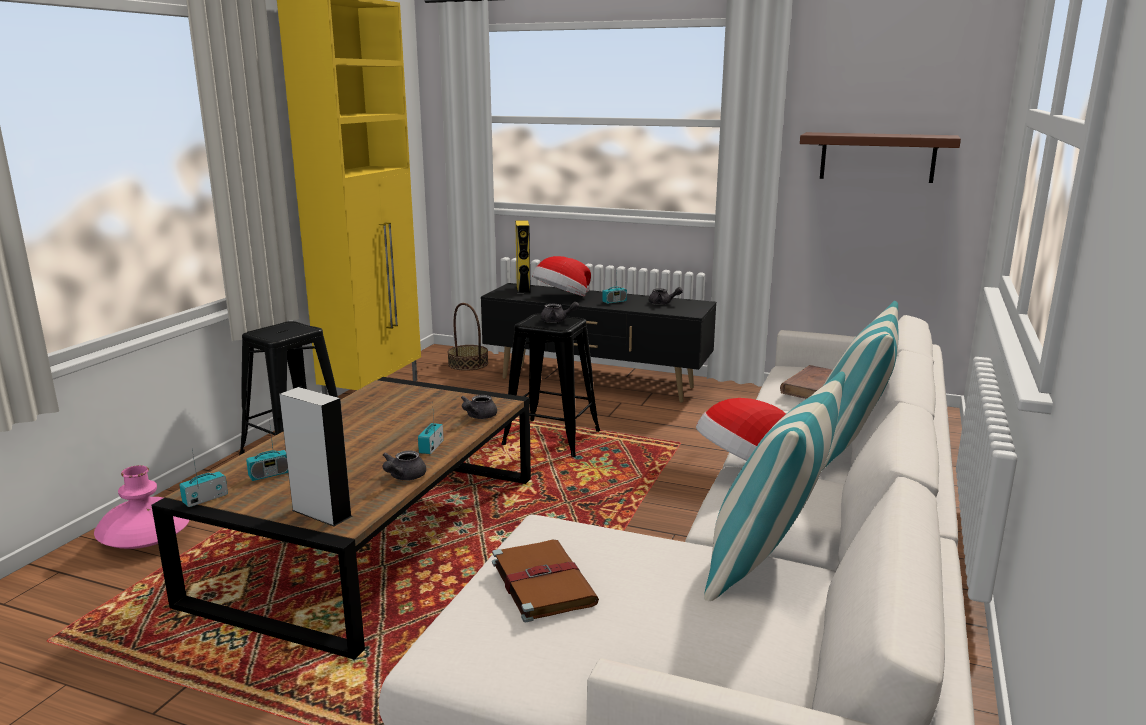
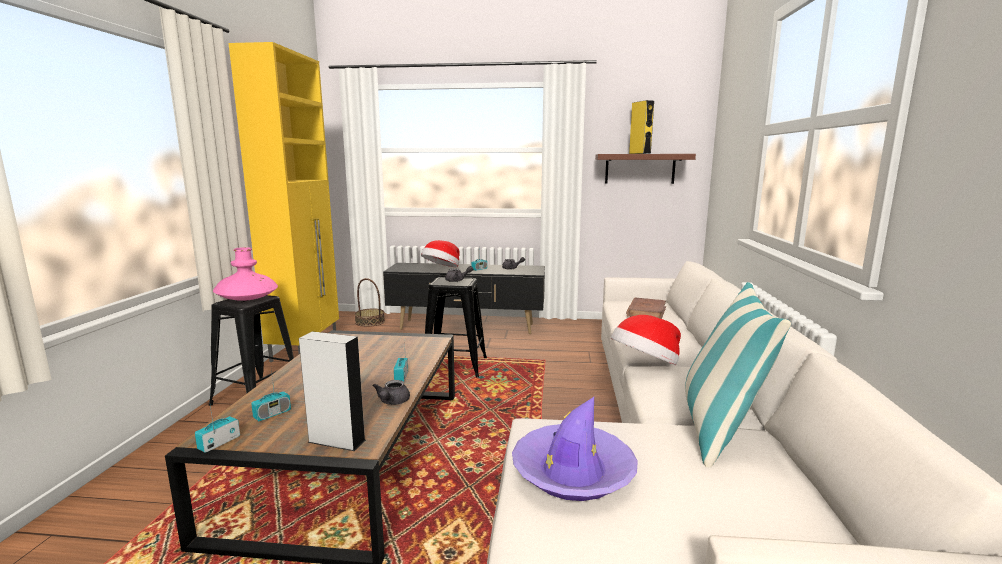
camera: 15 degrees left, 5 degrees down
pink vase [94,465,190,549] -> pink vase moved to [213,247,278,301]
grey teapot [461,395,497,419] -> none
brown book [492,540,599,622] -> purple hat [512,397,638,501]
yellow speaker [515,220,531,294] -> yellow speaker moved to [629,100,654,154]
pillow [822,301,899,470] -> none

